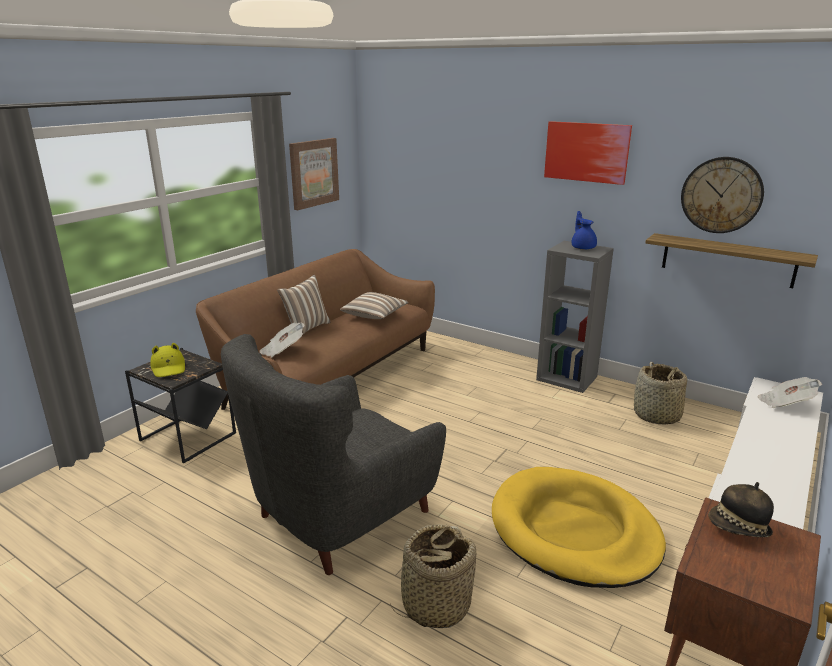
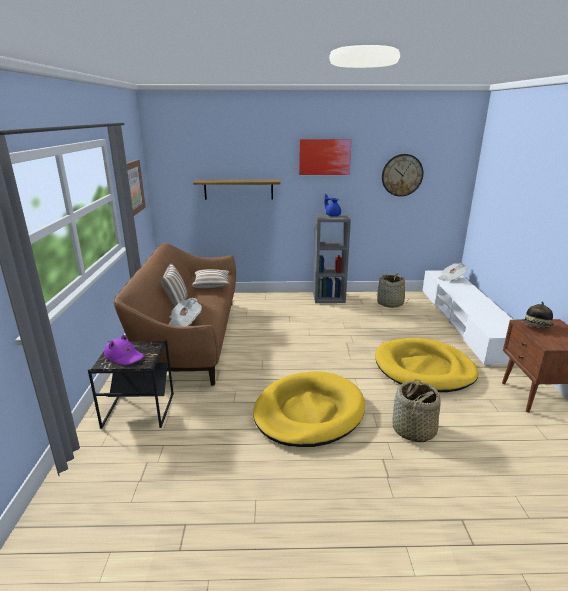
camera: 35 degrees left, 0 degrees up
yellow hat [150,343,185,377] -> purple hat [104,335,144,365]
grey armchair [221,334,446,575] -> yellow dog bed [253,371,365,447]
shelf [646,233,818,288] -> shelf moved to [193,179,281,200]

